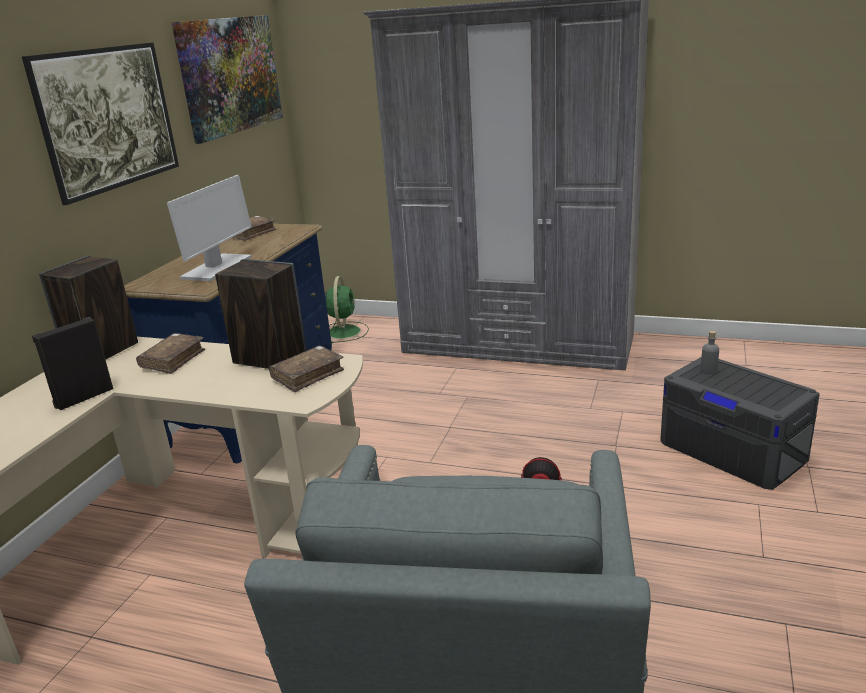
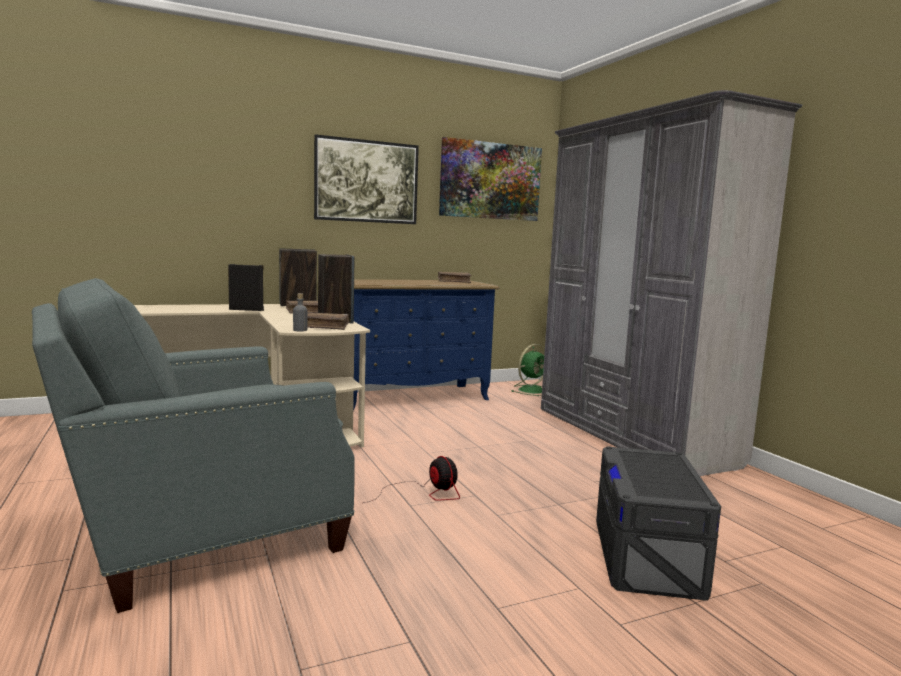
camera: 45 degrees right, 15 degrees down
monitor [167,175,252,281] -> none
grey bottle [700,331,719,374] -> grey bottle moved to [293,293,307,331]

